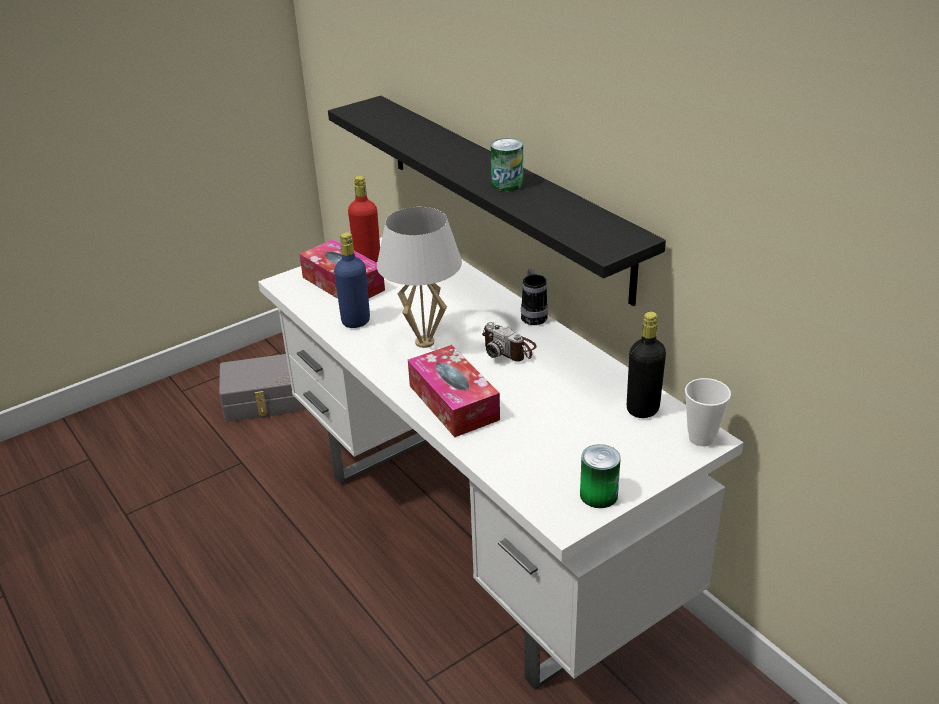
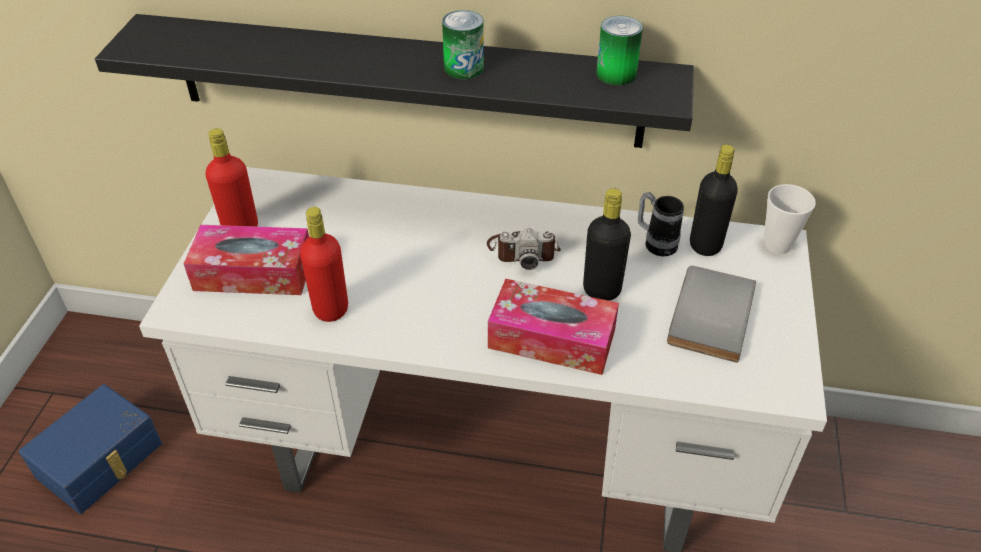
camera: 45 degrees left, 10 degrees up
grey storage box [219,354,302,422] -> blue storage box [19,384,162,514]
blue bottle [334,232,370,328] -> red bottle [300,207,348,322]
white table lamp [377,207,462,348] -> none
mug [521,269,548,325] -> mug moved to [638,192,684,257]
can [580,444,621,508] -> can moved to [596,16,643,85]
none -> black bottle [583,188,631,301]
none -> grey book [667,266,756,363]

